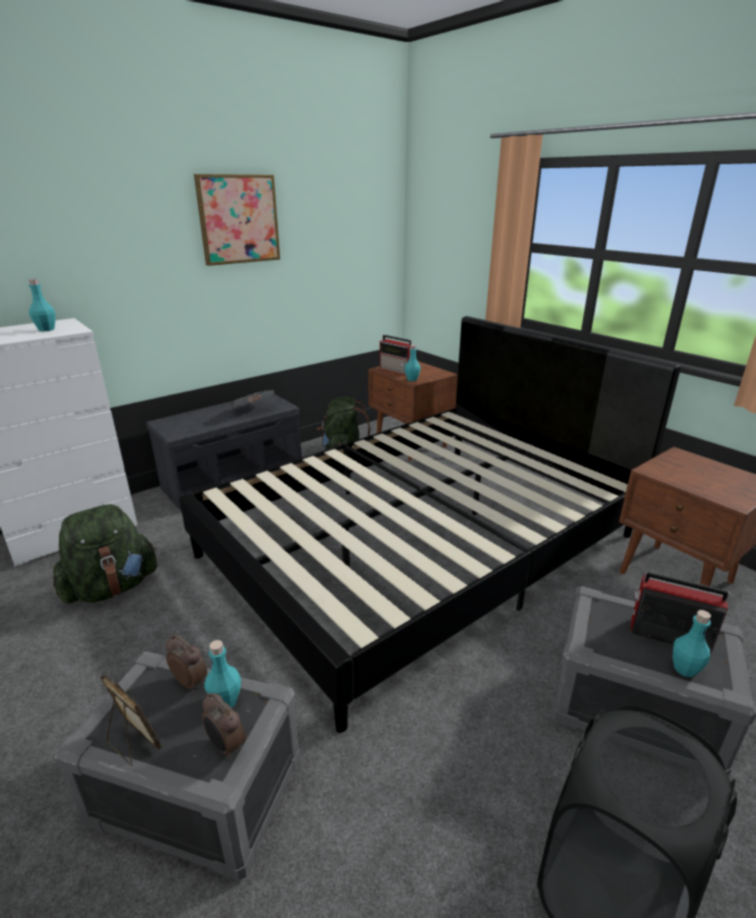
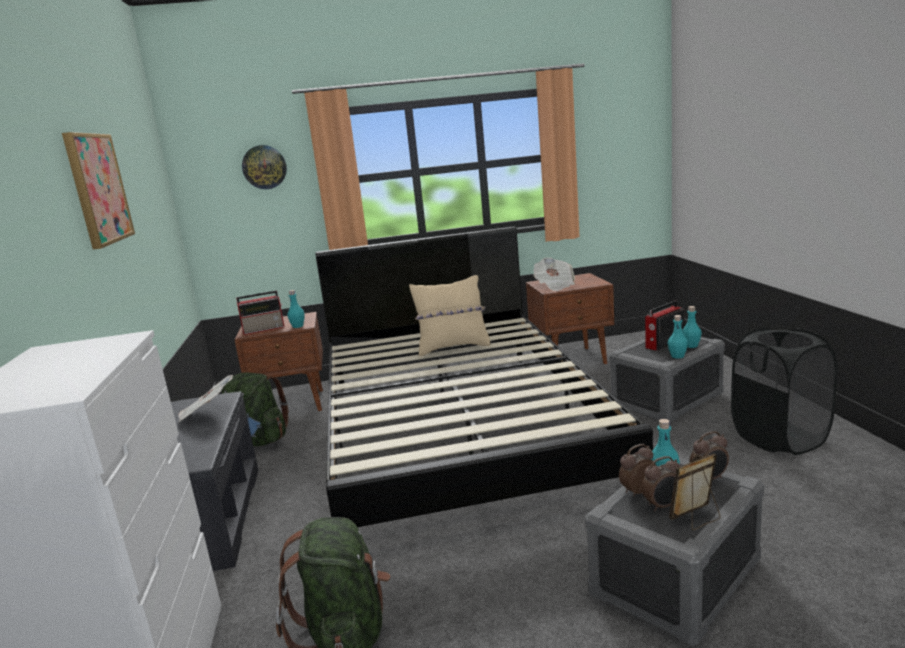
camera: 60 degrees left, 10 degrees down
turquoise bottle [28,279,56,331] -> turquoise bottle moved to [668,315,688,358]
none -> wall clock [242,145,287,189]
none -> beige pillow [409,275,490,356]
none -> newspaper [533,258,575,291]
none -> alarm clock [641,456,680,511]

